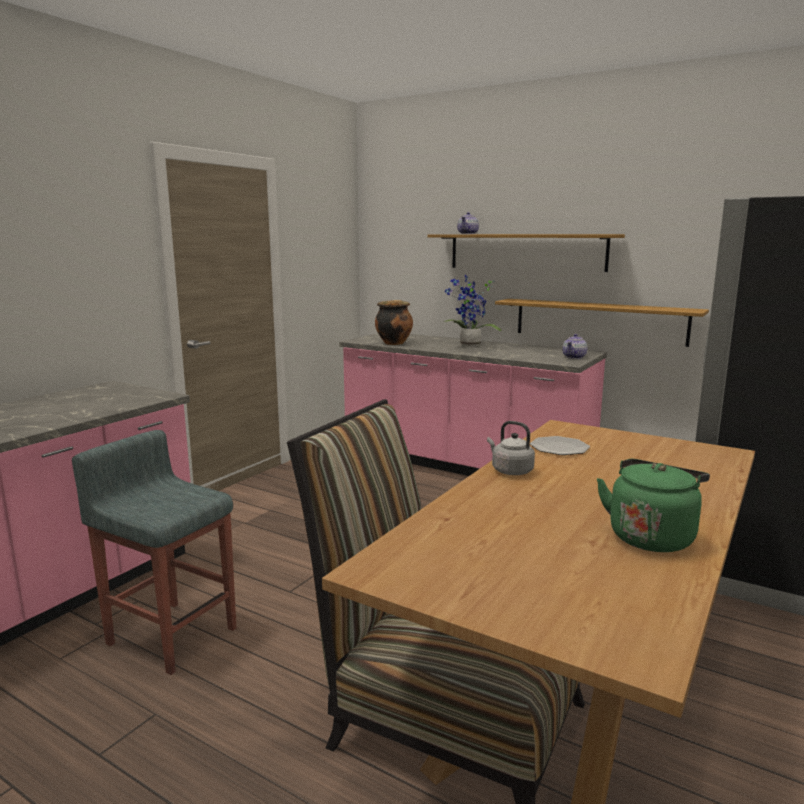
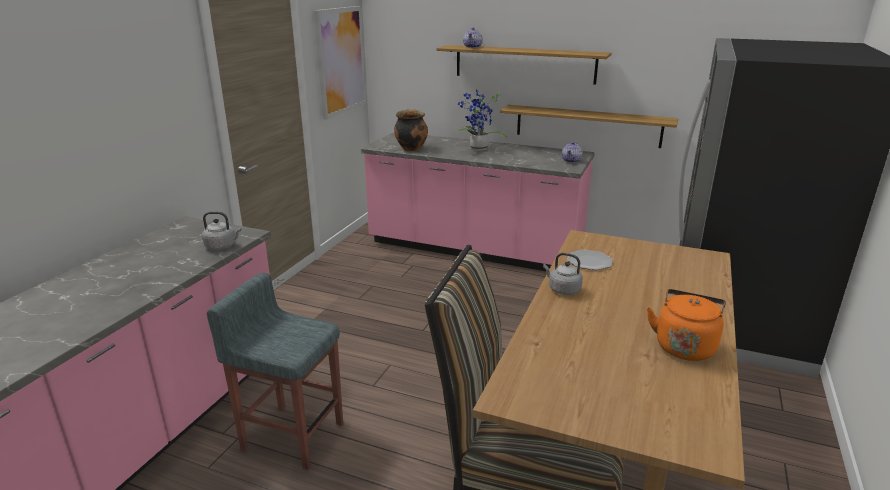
camera: 10 degrees left, 10 degrees up
green kettle [597,458,710,552] -> orange kettle [647,289,726,361]
none -> grey kettle [202,211,242,250]
none -> picture [314,6,366,120]

